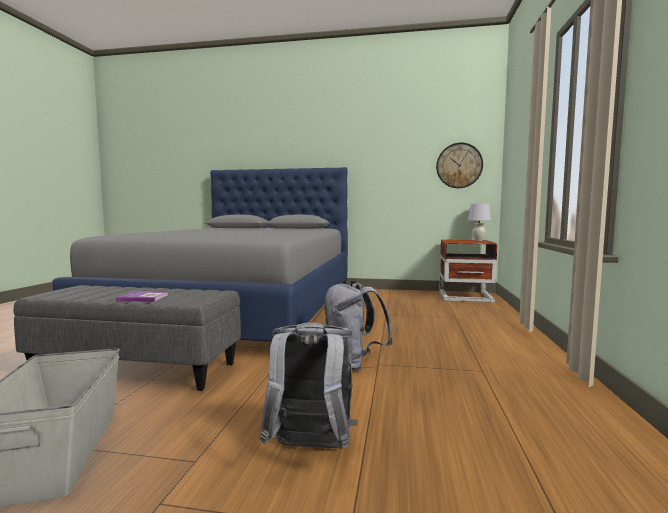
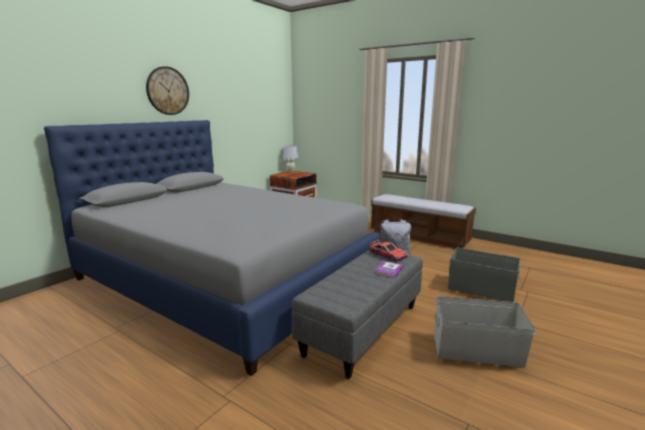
camera: 65 degrees left, 10 degrees up
grey backpack [260,322,357,448] -> grey storage box [448,248,520,302]
wall clock [436,142,483,188] -> wall clock moved to [146,66,189,115]
none -> bench [370,194,476,248]
none -> toy car [370,240,407,262]

